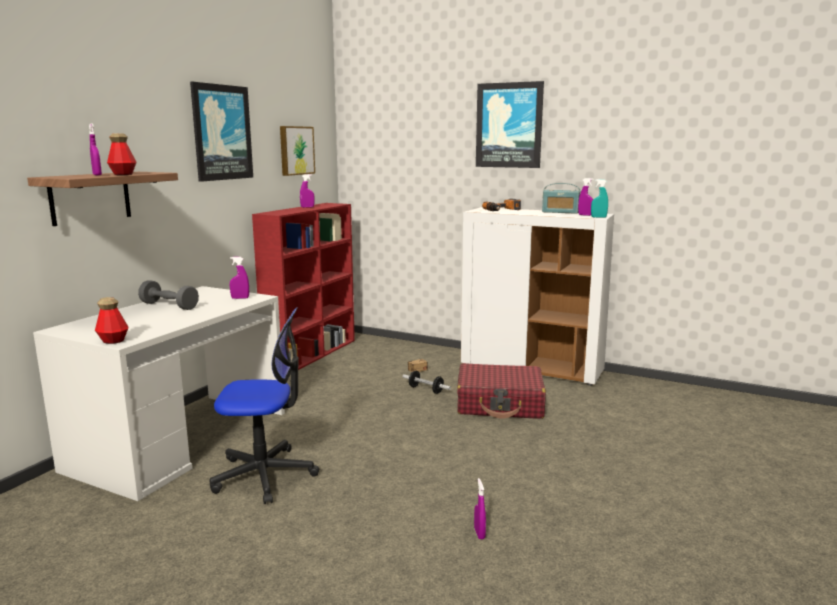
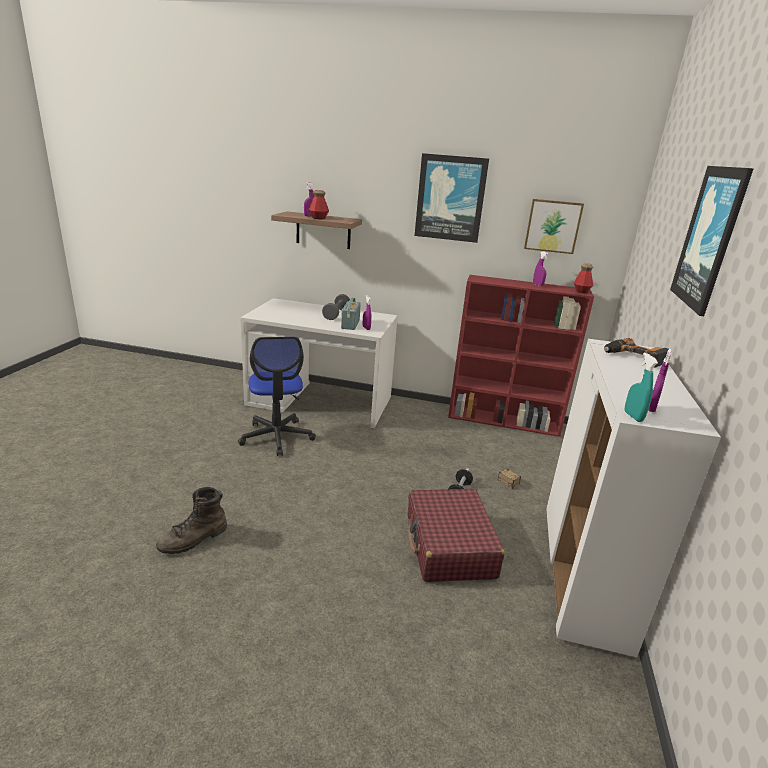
camera: 75 degrees right, 10 degrees up
bottle [95,297,128,344] -> bottle moved to [574,263,593,293]
purple spray bottle [474,478,486,540] -> brown boot [156,487,227,554]
radio [542,183,581,214] -> radio moved to [341,298,361,330]

